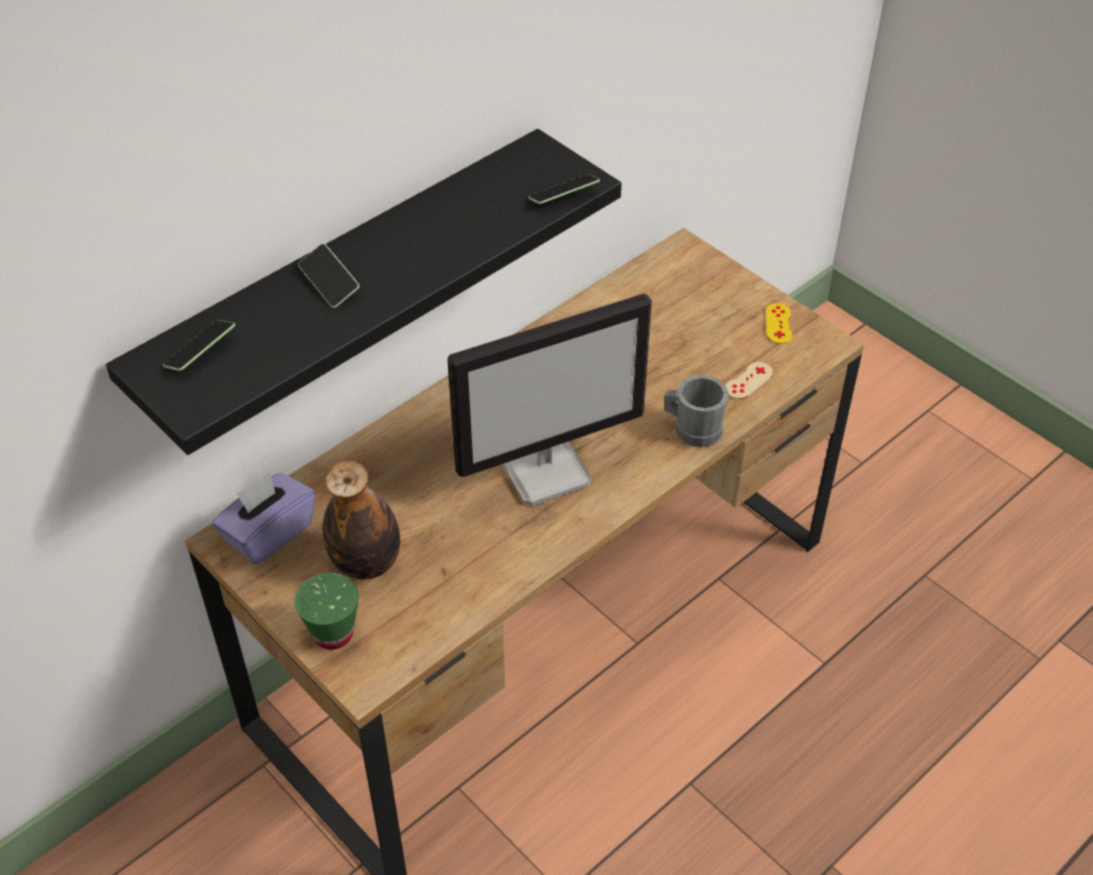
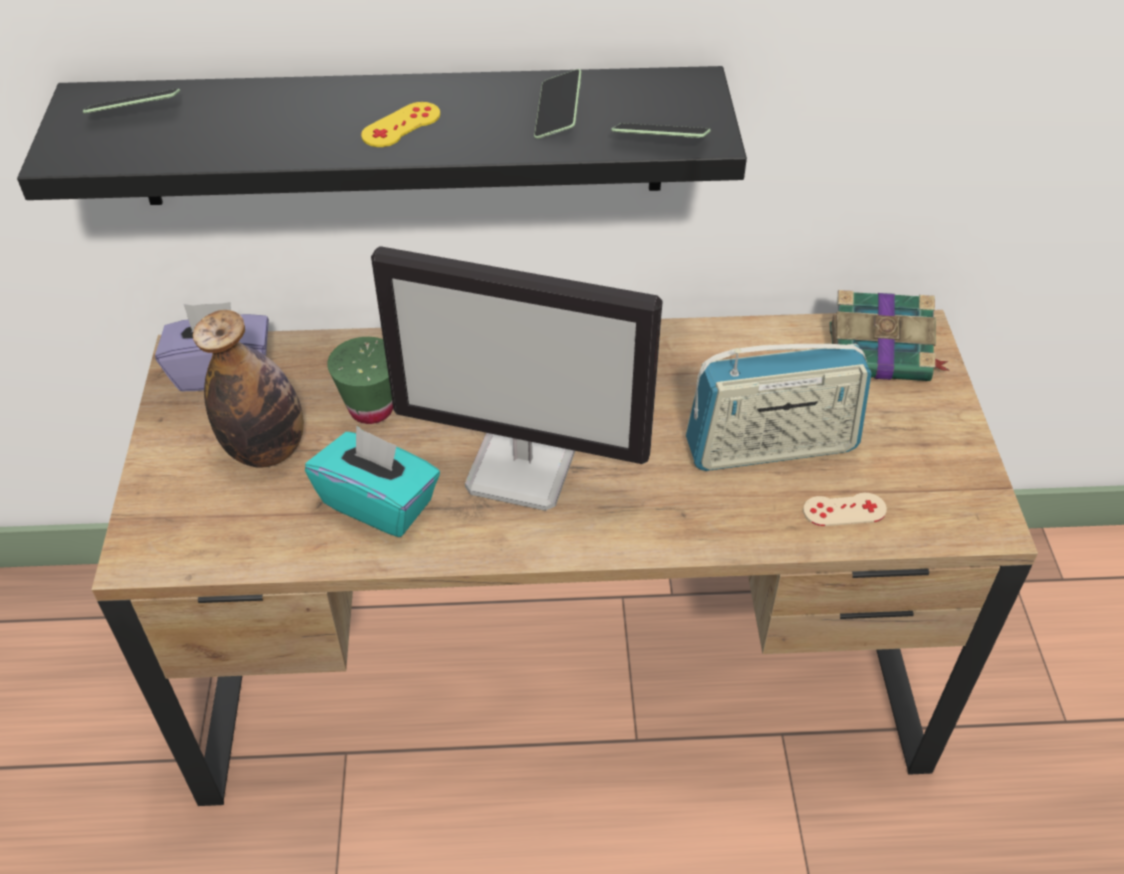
camera: 40 degrees right, 0 degrees up
green cup [294,573,359,650] -> green cup moved to [327,337,393,424]
phone [298,243,359,308] -> phone moved to [534,69,581,139]
grey mug [664,375,728,447] -> none
yellow game controller [766,303,792,344] -> yellow game controller moved to [361,102,440,147]
none -> turquoise tissue box [305,425,440,537]
none -> radio [686,344,872,471]
none -> book [829,290,950,381]

